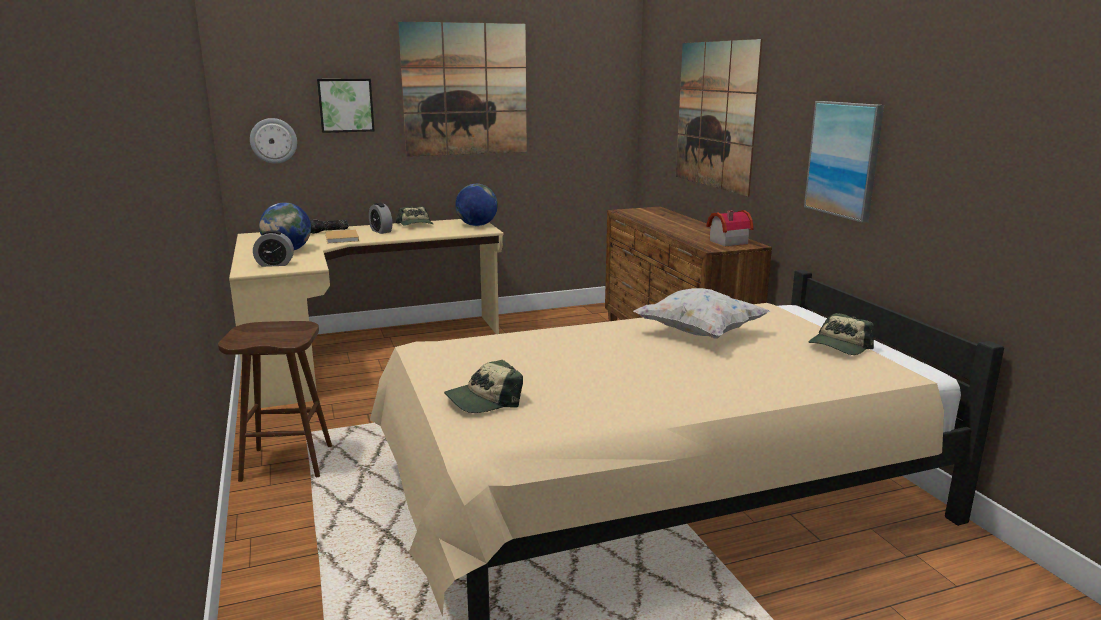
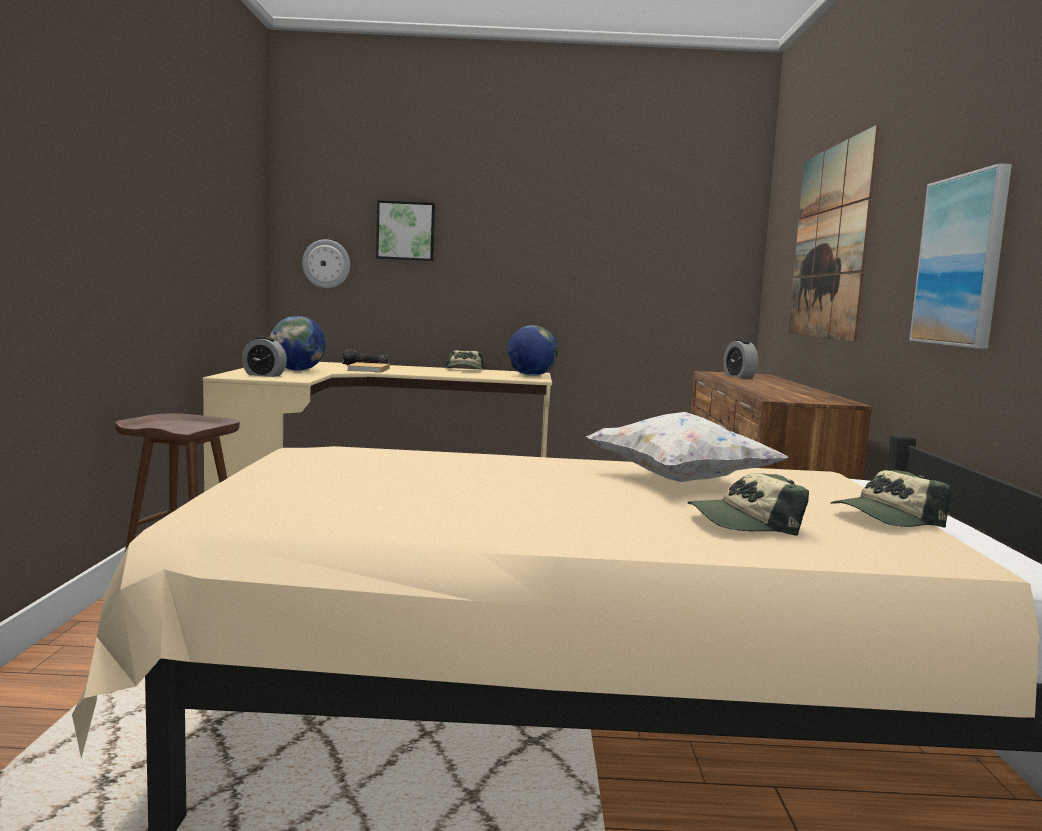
camera: 20 degrees right, 10 degrees down
alarm clock [369,203,392,234] -> alarm clock moved to [723,339,758,378]
picture [398,21,527,157] -> none
cap [444,360,523,413] -> cap moved to [688,473,809,536]
toy house [706,210,754,246] -> none

